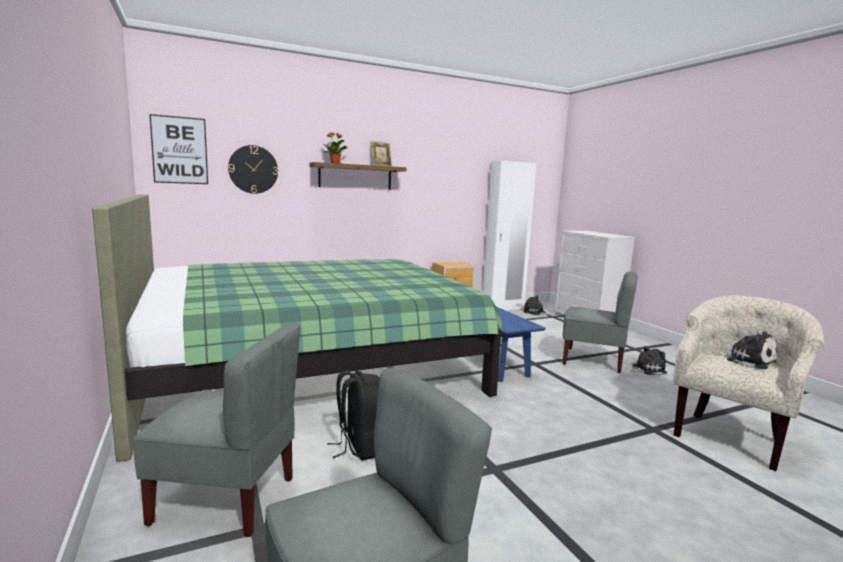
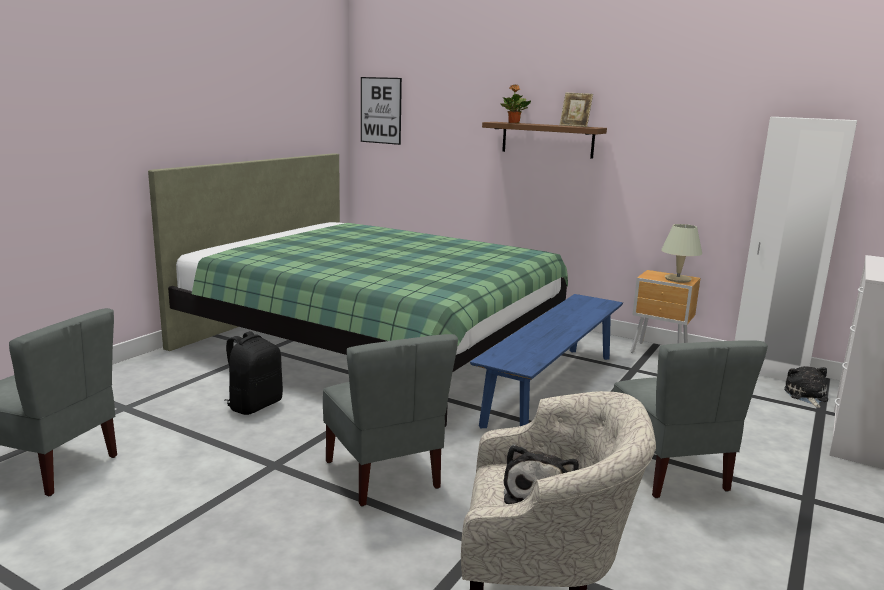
camera: 55 degrees right, 5 degrees up
grey chair [134,323,300,537] -> grey chair moved to [323,334,458,506]
wall clock [228,145,278,194] -> none
plush toy [630,346,667,375] -> none
none -> beige table lamp [661,224,702,283]

